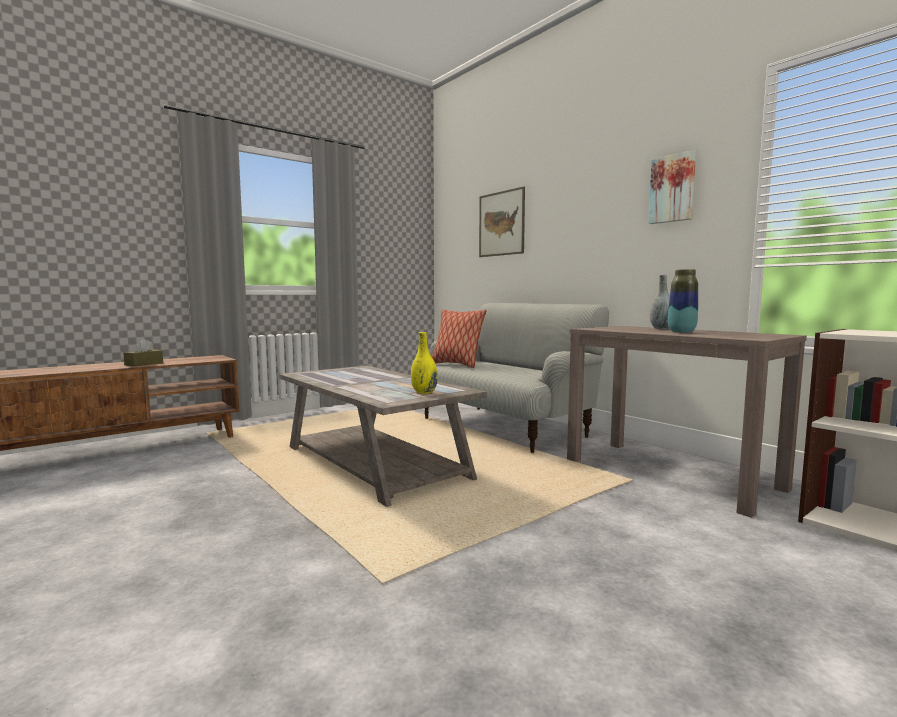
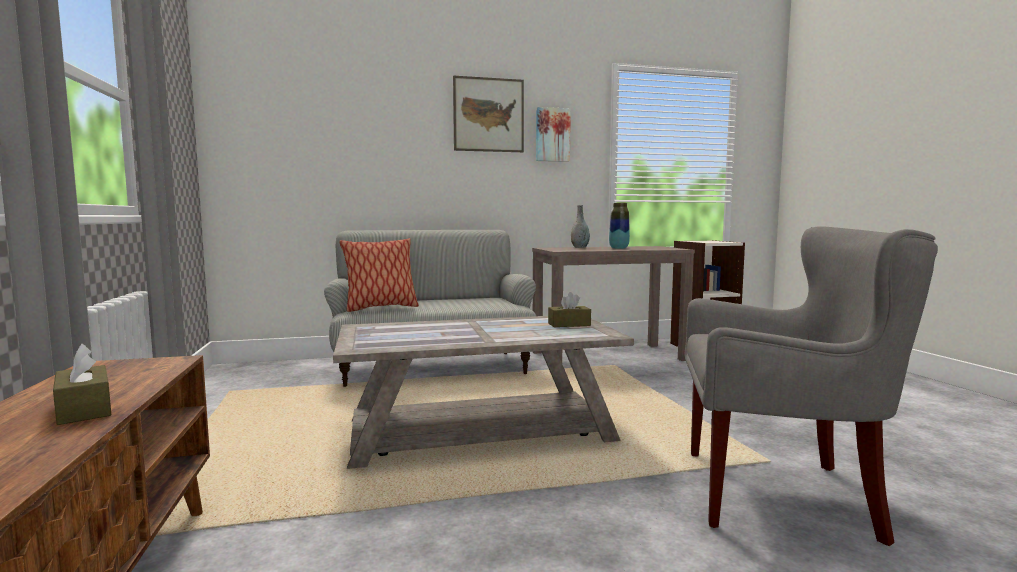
camera: 65 degrees left, 0 degrees up
yellow vase [411,332,438,394] -> brown tissue box [548,292,591,327]
picture [479,186,525,257] -> picture moved to [453,76,524,152]
none -> grey armchair [685,226,938,546]

